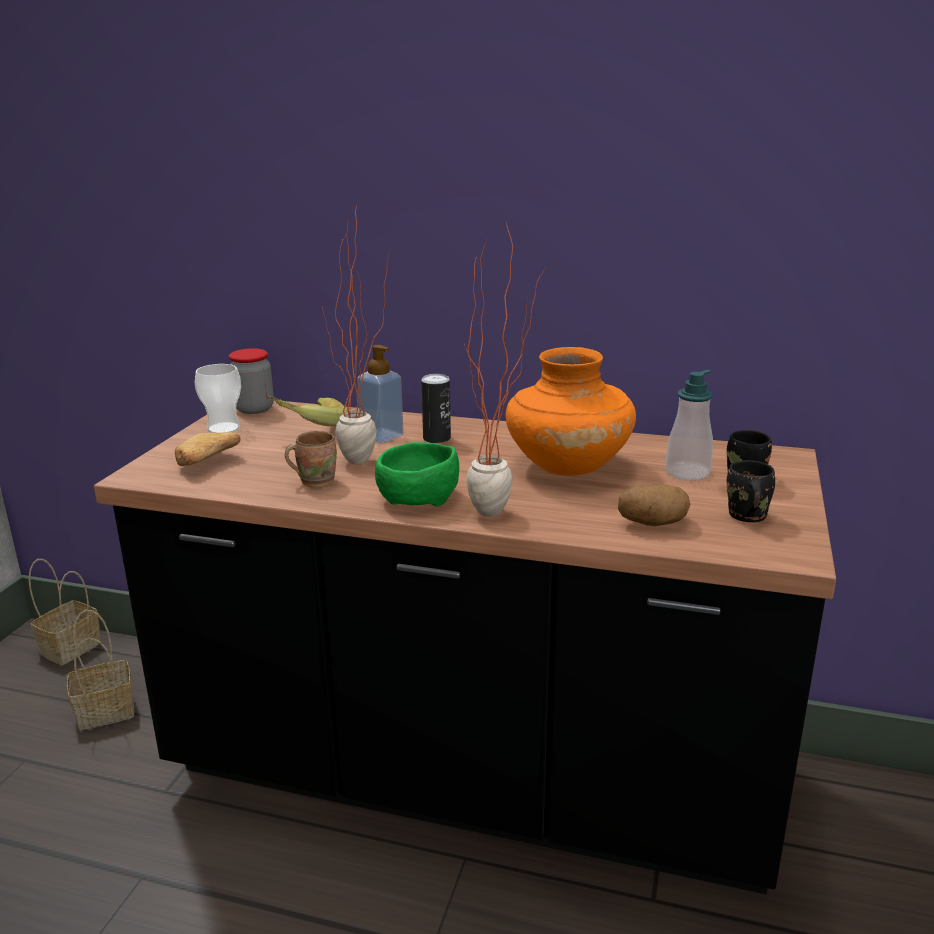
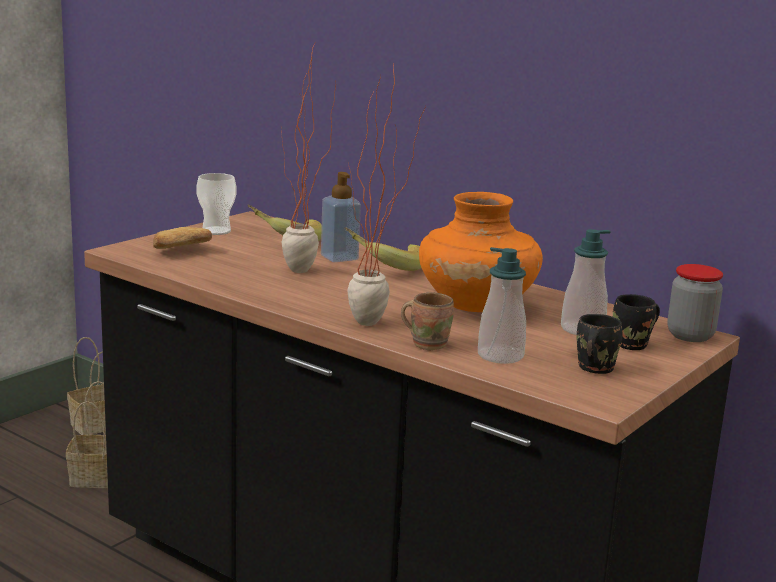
camera: 20 degrees right, 5 degrees down
jar [229,348,274,414] -> jar moved to [667,264,723,342]
brown mug [285,431,337,488] -> brown mug moved to [401,292,454,350]
green bowl [375,442,459,507] -> none
can [421,374,451,443] -> banana [345,227,421,271]
potato [618,484,690,526] -> soap dispenser [478,247,526,364]

